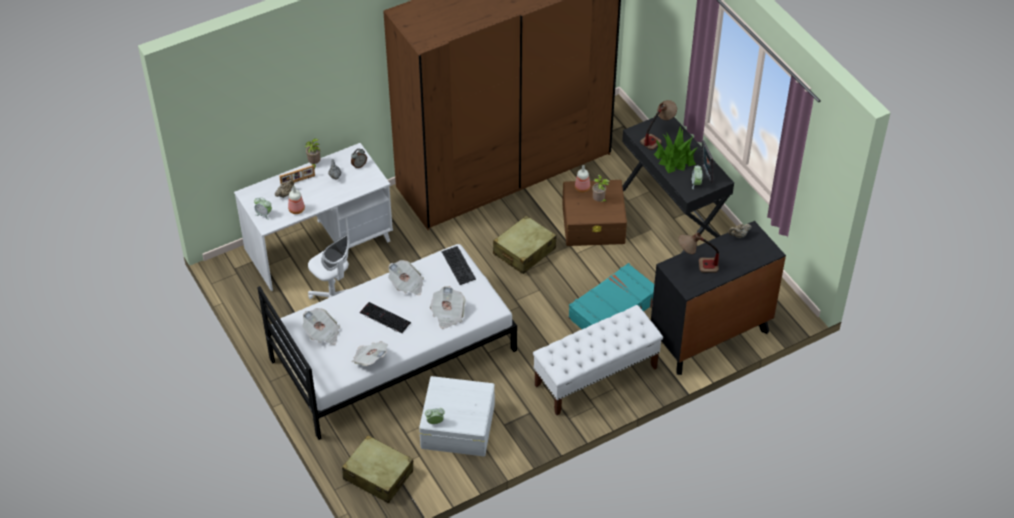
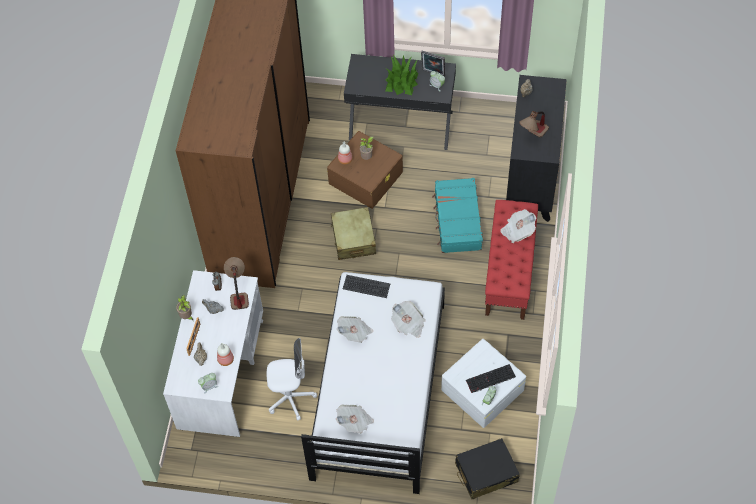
camera: 50 degrees left, 10 degrees up
beige suitcase [342,435,413,503] -> black suitcase [455,438,520,499]
newspaper [352,341,388,366] -> newspaper moved to [501,209,537,243]
keyboard [360,302,411,333] -> keyboard moved to [466,364,516,393]
white bench [533,305,663,415] -> red bench [485,200,538,320]
table lamp [640,100,677,150] -> table lamp moved to [224,257,249,310]

